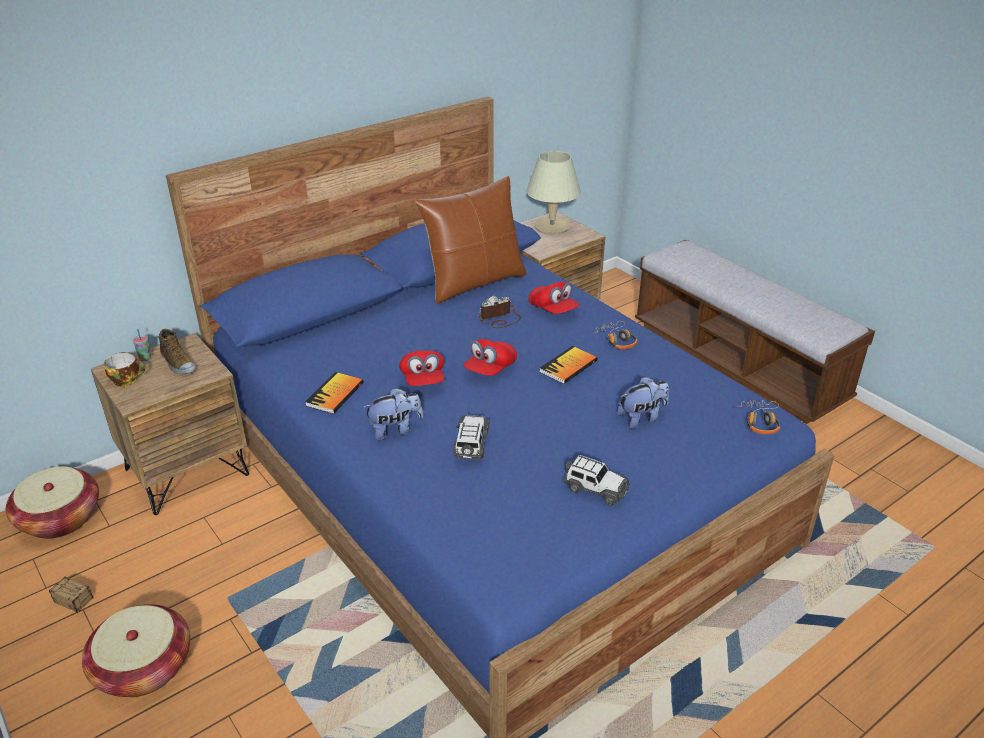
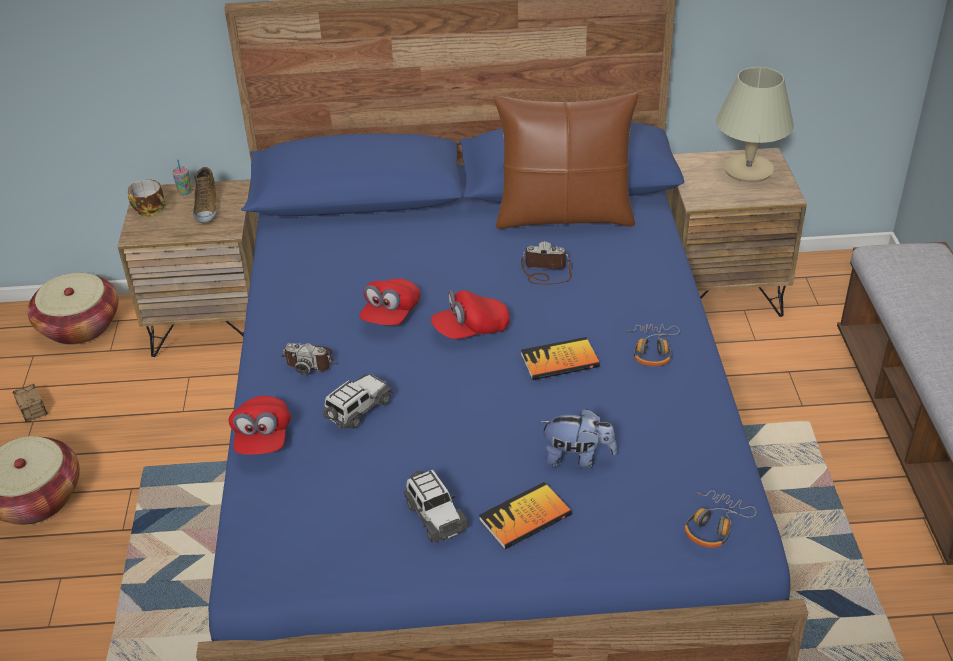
camera: 35 degrees right, 5 degrees up
book [305,372,364,414] -> book moved to [479,482,572,550]
plush toy [364,388,424,440] -> camera [281,343,335,375]
red cap [529,282,580,314] -> red cap moved to [229,396,291,455]

